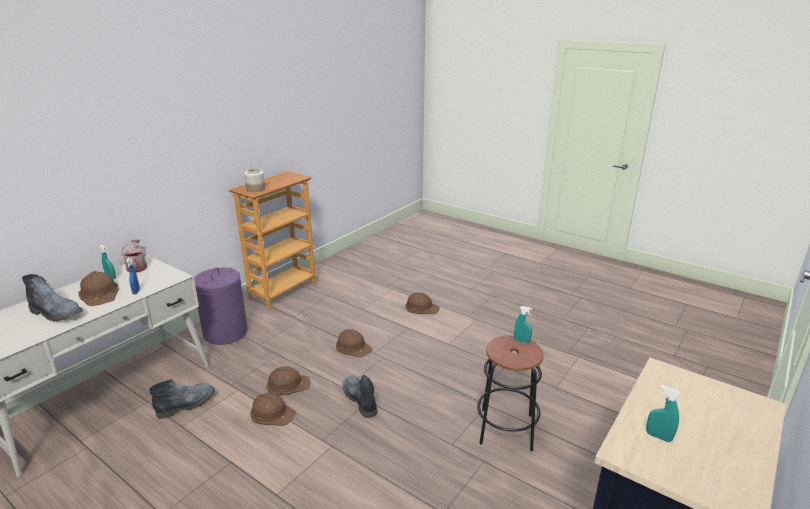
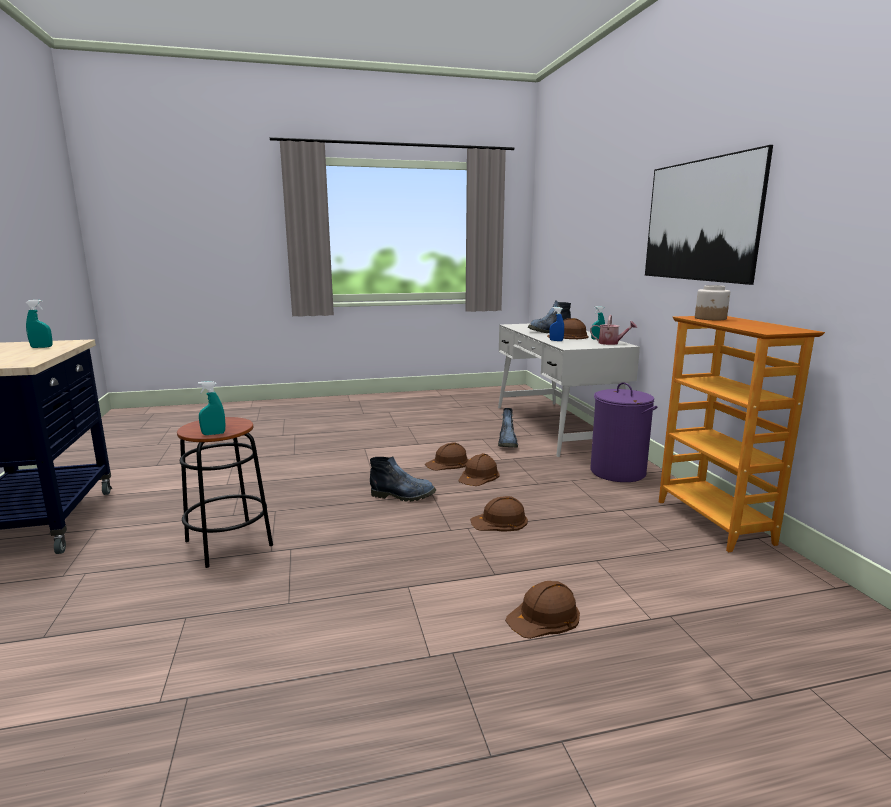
camera: 130 degrees right, 10 degrees down
none -> picture [645,145,773,285]

